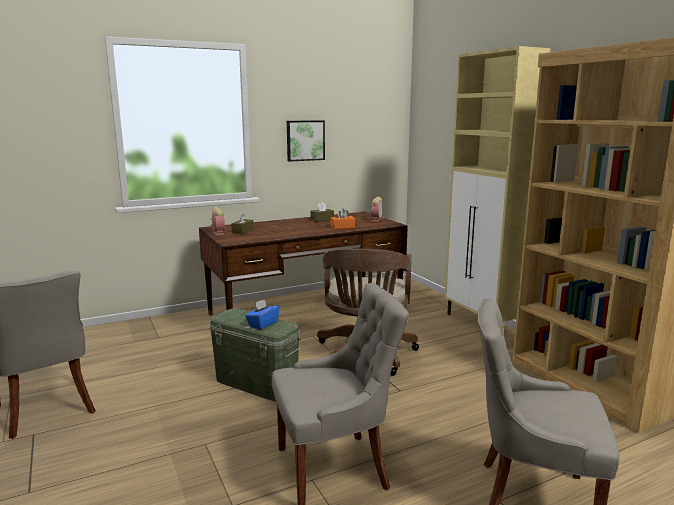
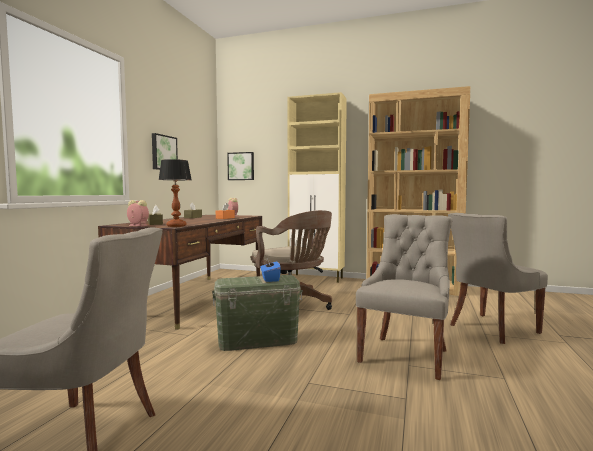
camera: 45 degrees left, 10 degrees down
none -> table lamp [158,159,192,227]
none -> picture [227,152,254,180]

